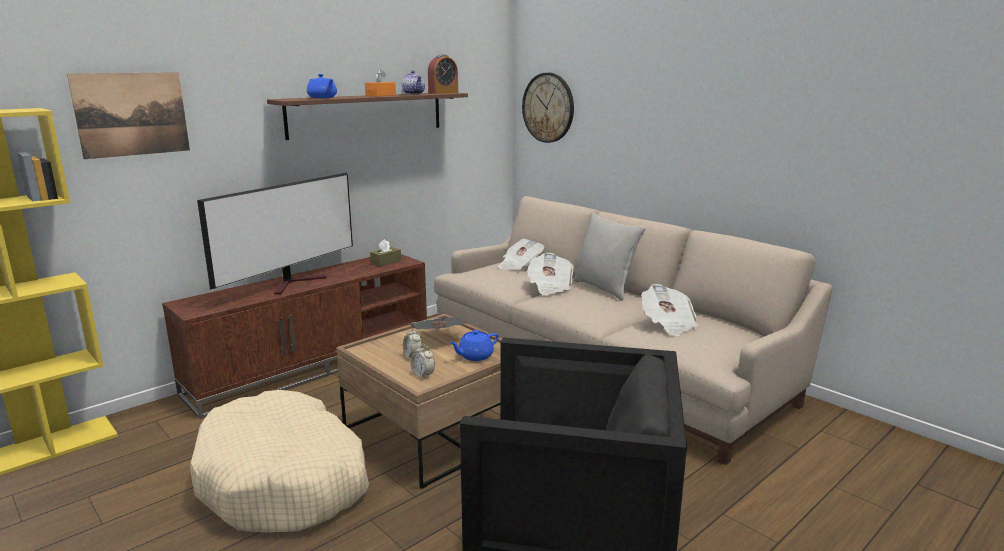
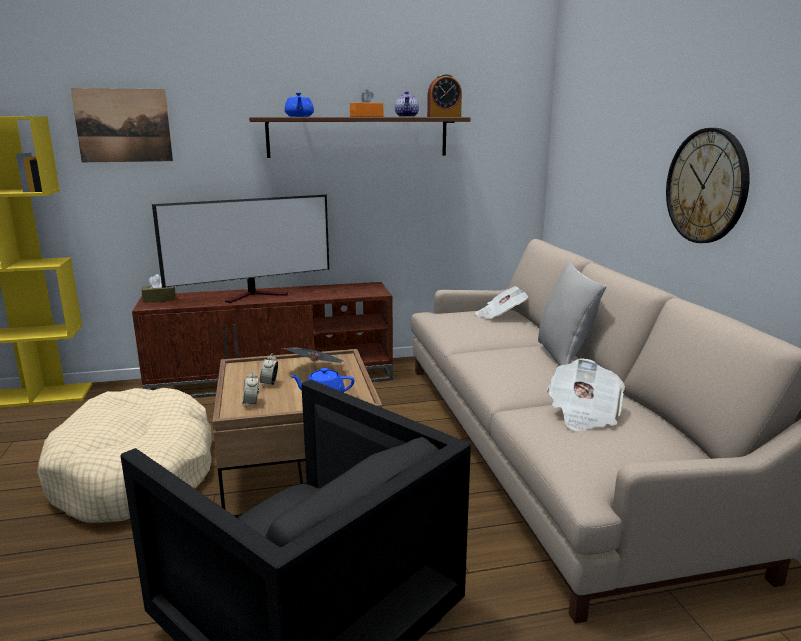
camera: 30 degrees right, 0 degrees up
brown tissue box [370,239,401,267] -> brown tissue box moved to [142,274,175,303]
wall clock [522,73,574,143] -> wall clock moved to [666,128,750,243]
newspaper [526,253,574,295] -> none

